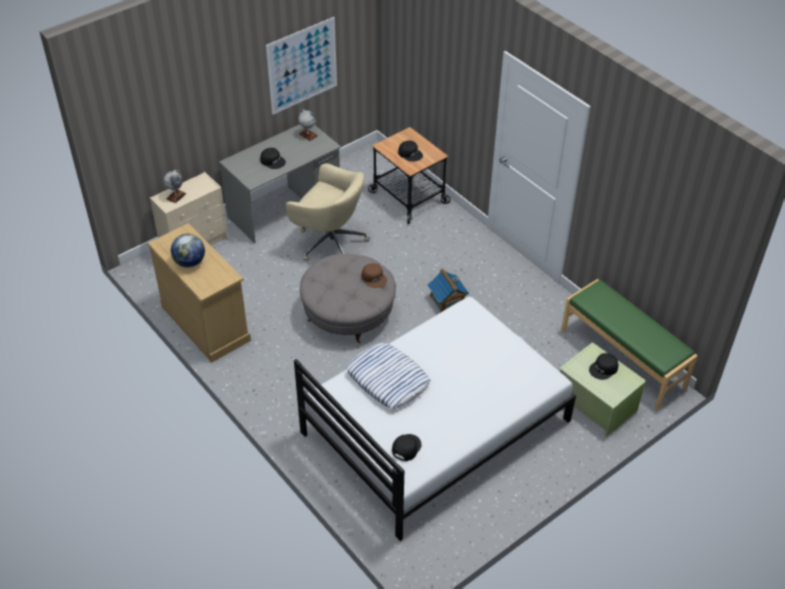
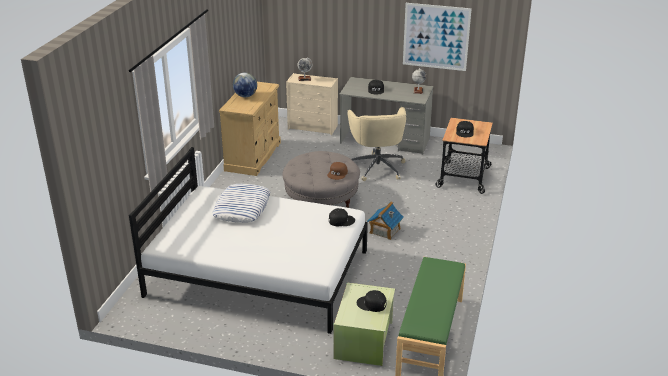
camera: 55 degrees right, 15 degrees down
black cap [392,434,421,461] -> black cap moved to [329,208,355,226]

